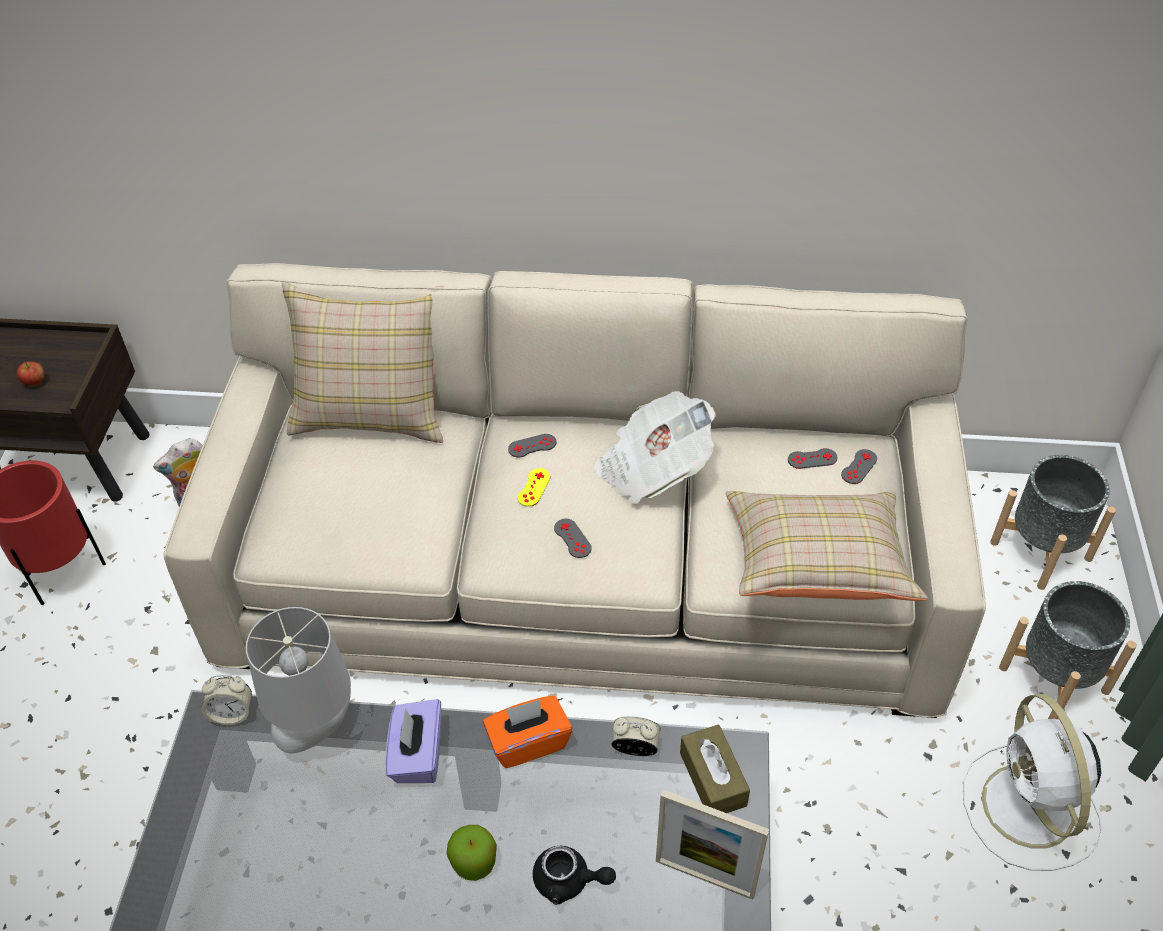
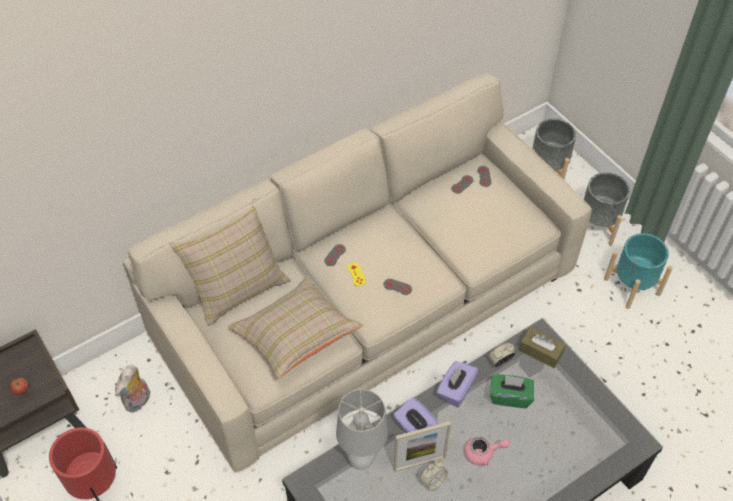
camera: 40 degrees left, 5 degrees up
alarm clock [201,675,252,725] -> alarm clock moved to [420,459,448,491]
apple [447,825,497,881] -> pink teapot [464,437,510,466]
orange tissue box [483,696,572,768] -> purple tissue box [436,361,479,407]
black teapot [533,846,616,905] -> none
newspaper [594,391,716,504] -> none
picture frame [656,790,769,900] -> picture frame moved to [394,421,451,472]
beige pillow [726,491,928,601] -> beige pillow moved to [228,276,363,379]
white fan [963,694,1102,871] -> turquoise planter [604,233,673,309]
none -> green tissue box [490,375,534,408]

